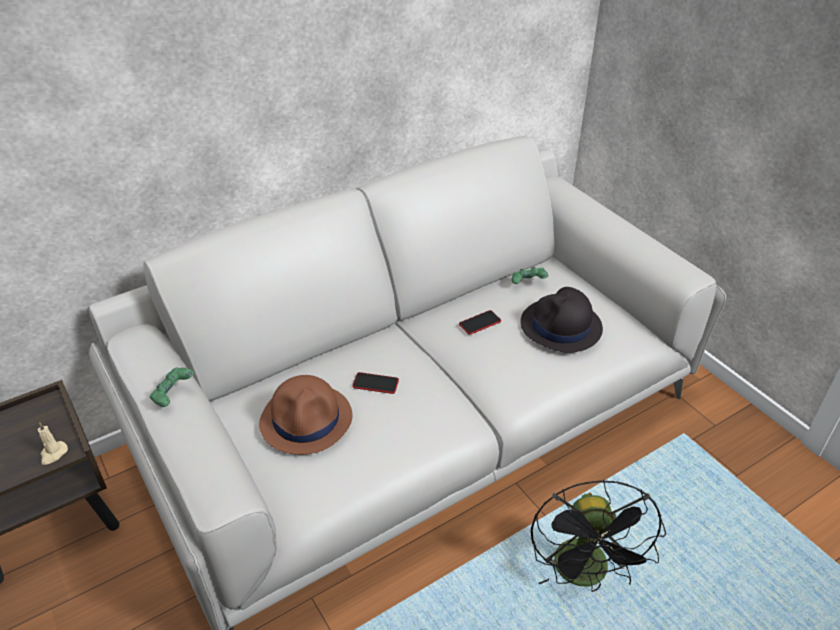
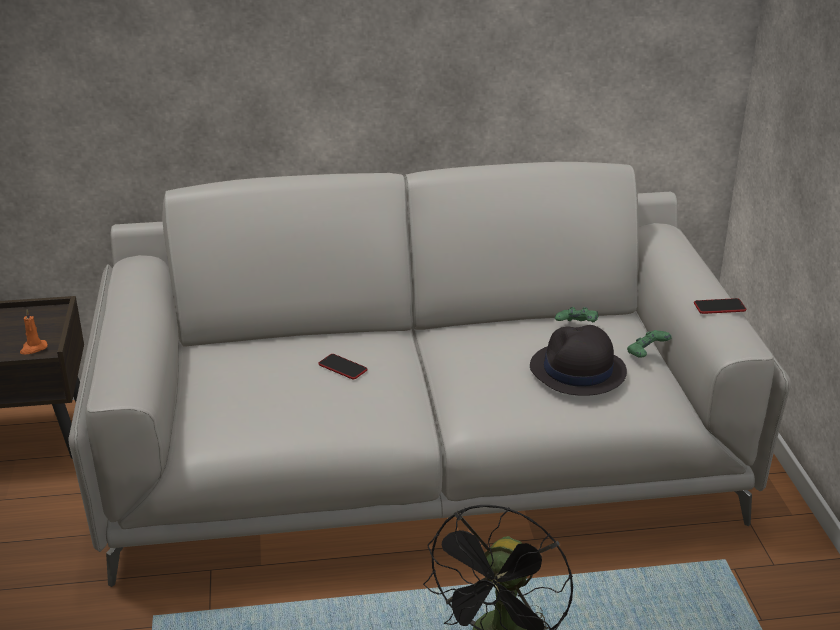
camera: 25 degrees right, 10 degrees down
beige candle [38,422,68,465] -> orange candle [20,310,48,354]
green game controller [150,367,194,407] -> green game controller moved to [627,330,672,358]
brown hat [259,375,352,455] -> none
phone [459,310,501,335] -> phone moved to [694,298,746,314]

